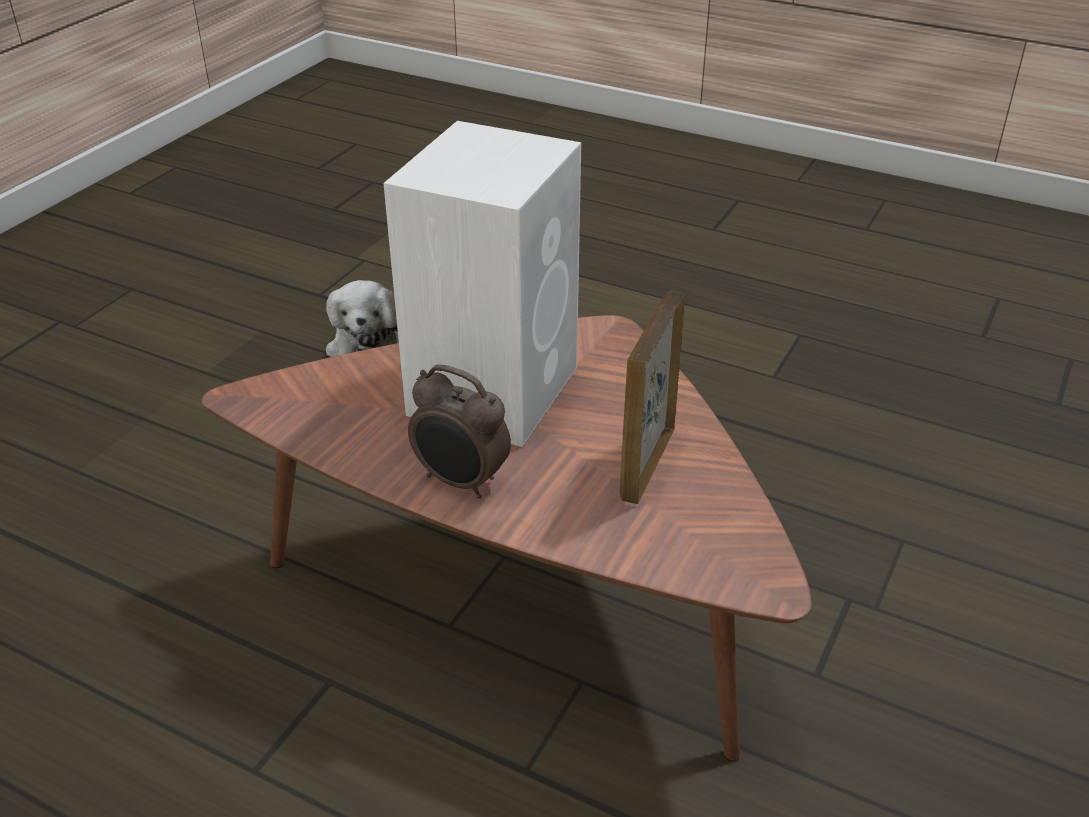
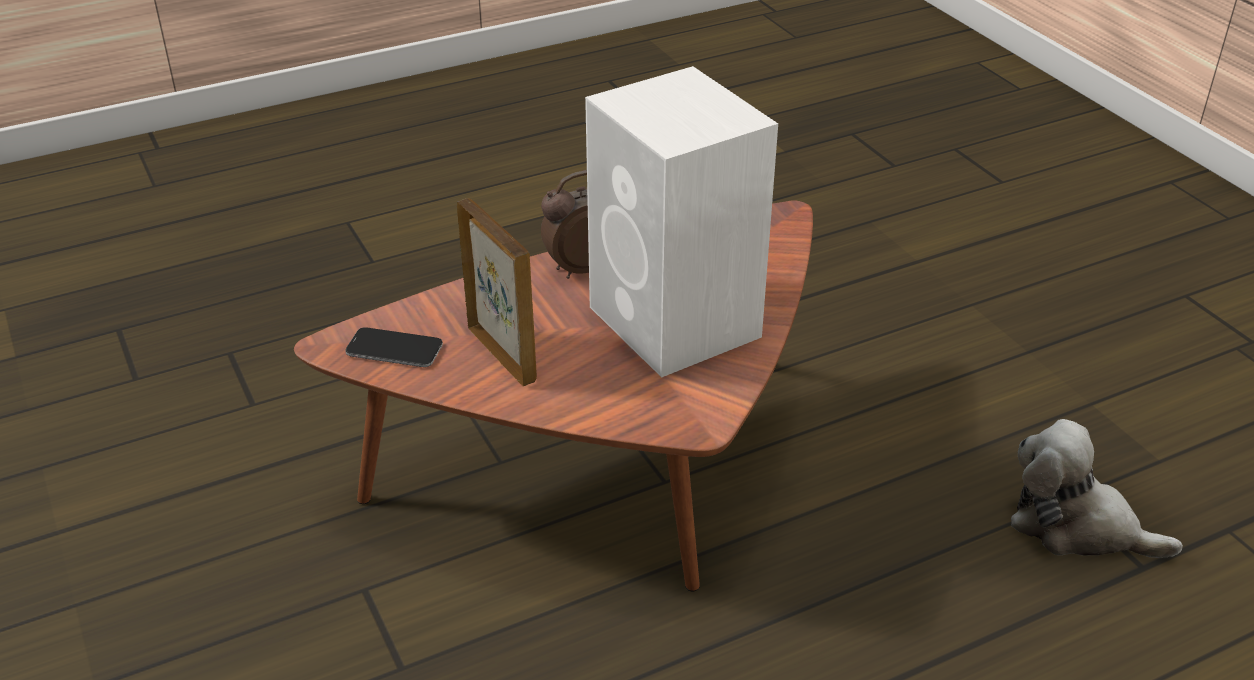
camera: 125 degrees right, 0 degrees up
none -> phone [345,327,443,367]

